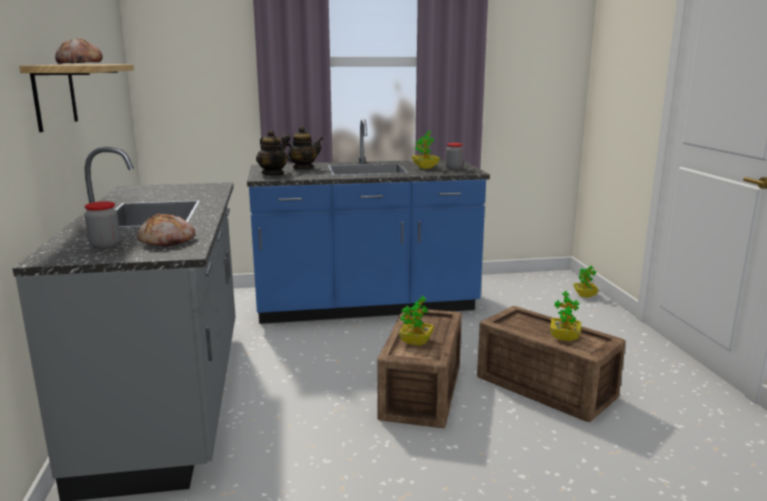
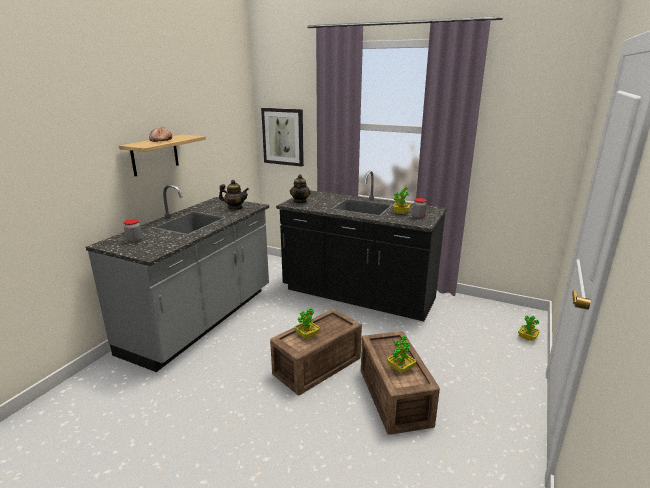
camera: 35 degrees right, 5 degrees up
bread [137,213,195,246] -> none
blue counter [247,118,490,324] -> black counter [276,171,447,321]
teapot [282,127,323,169] -> teapot moved to [219,180,249,210]
none -> picture [261,108,304,167]

